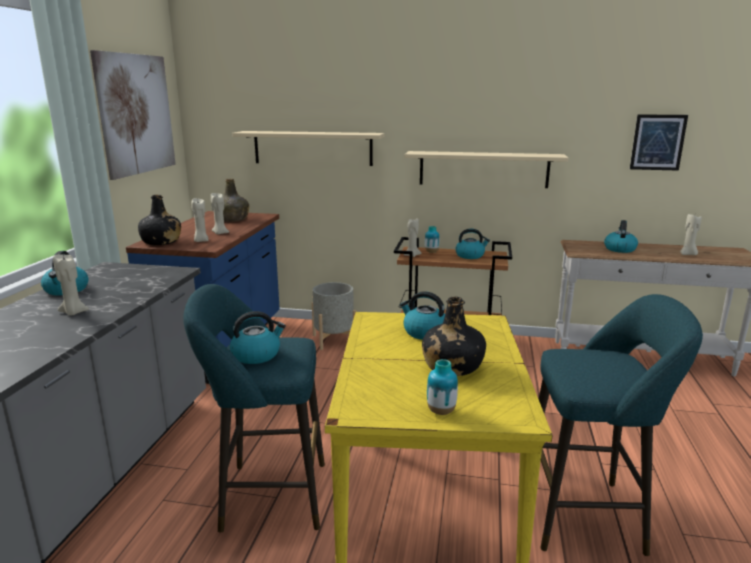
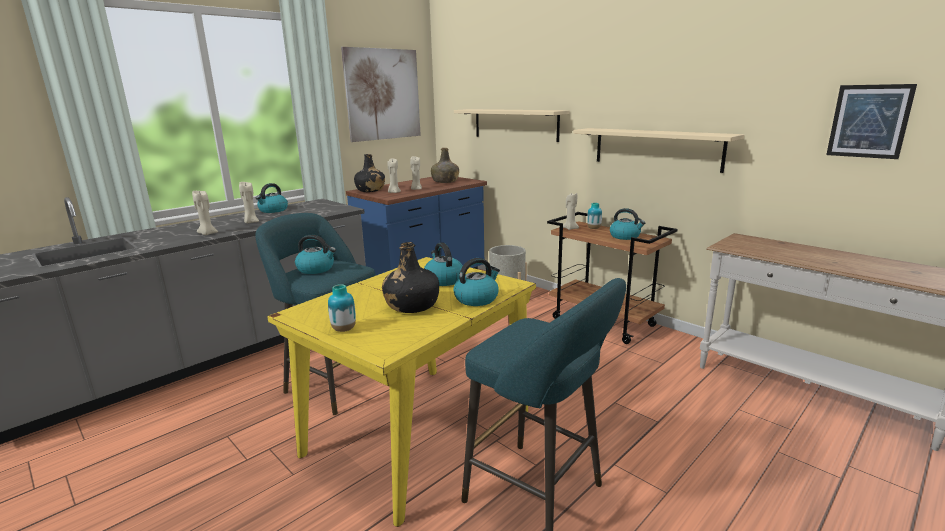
camera: 35 degrees right, 0 degrees up
kettle [604,220,638,253] -> kettle moved to [453,258,500,306]
beige candle [680,214,702,255] -> beige candle moved to [192,191,218,235]

